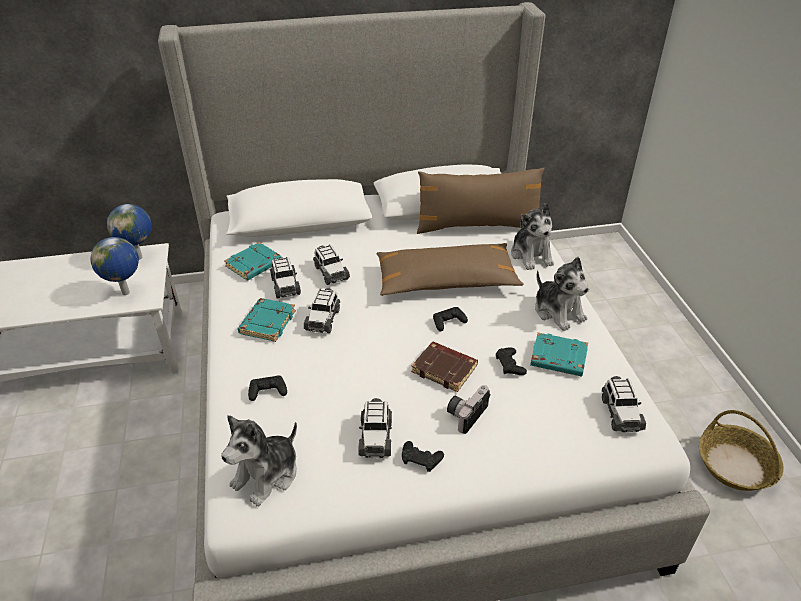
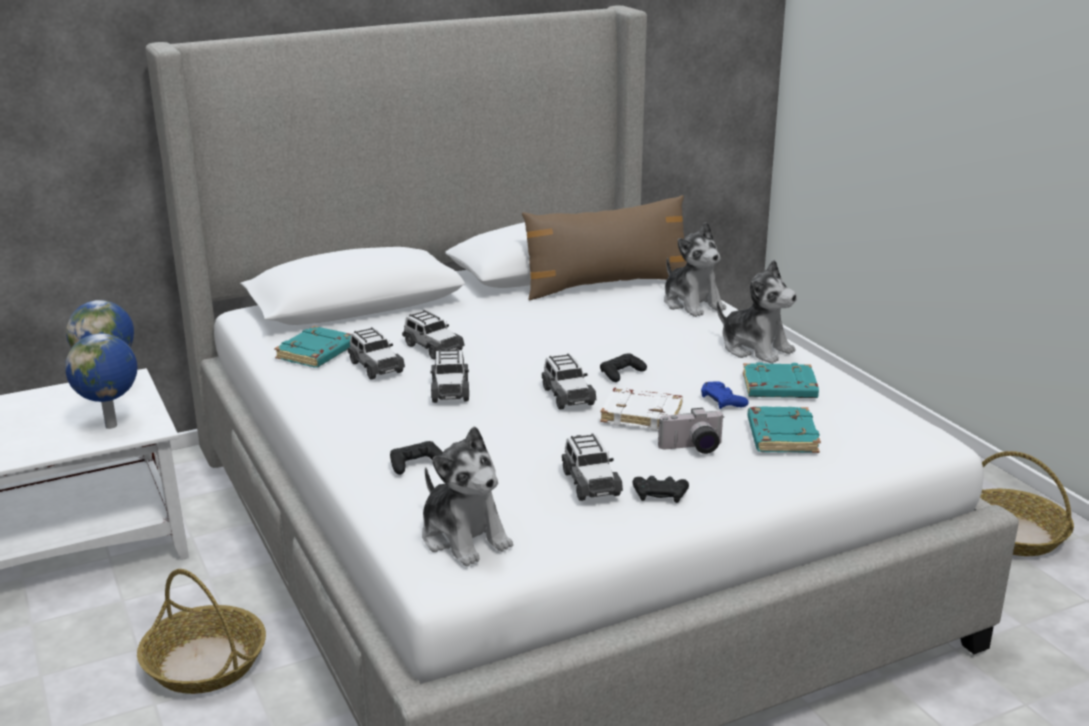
camera: 15 degrees left, 15 degrees down
plush toy [221,415,297,506] -> plush toy turned 60 degrees counterclockwise [422,426,513,566]
turquoise book [238,298,296,342] -> turquoise book moved to [747,406,821,453]
brown pillow [377,243,524,296] -> none
brown book [411,342,478,392] -> white book [600,387,683,431]
camera [447,385,490,434] -> camera turned 120 degrees counterclockwise [658,408,725,454]
black game controller [496,347,527,375] -> blue game controller [701,381,749,409]
toy car [602,376,646,432] -> toy car moved to [542,354,597,410]
none -> basket [137,569,266,694]

